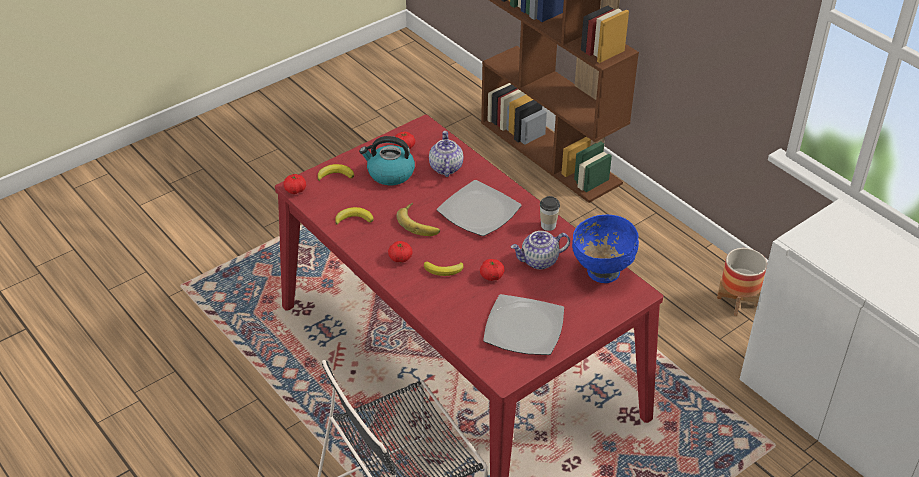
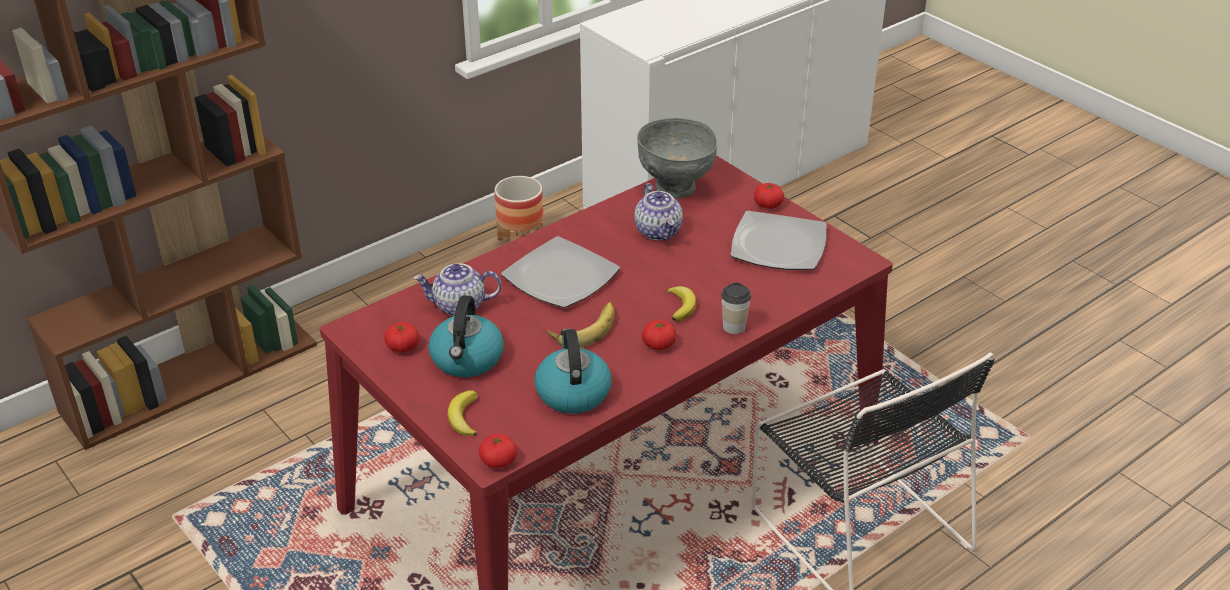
camera: 90 degrees left, 5 degrees down
banana [336,207,374,225] -> kettle [535,329,612,413]
tomato [480,259,504,281] -> tomato moved to [754,183,784,209]
cup [540,196,560,231] -> cup moved to [721,283,751,334]
blue bowl [572,215,639,283] -> grey bowl [637,118,717,198]

